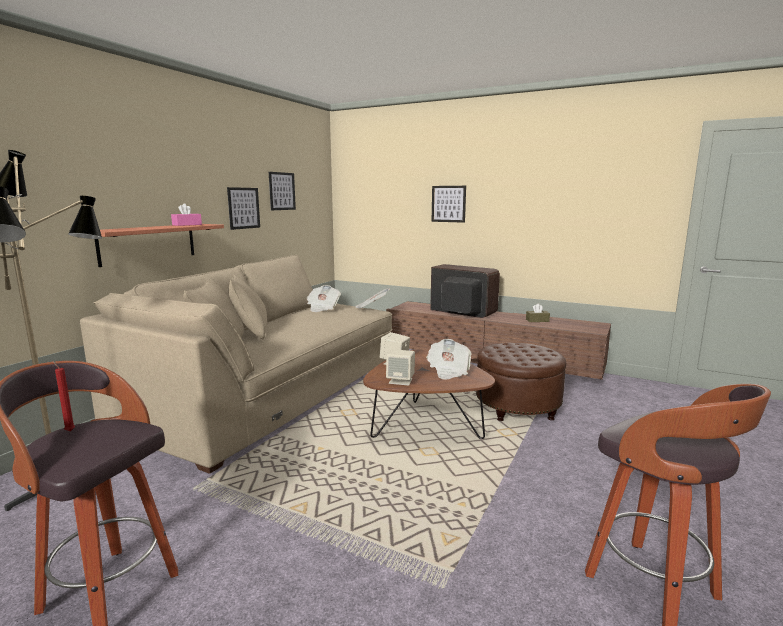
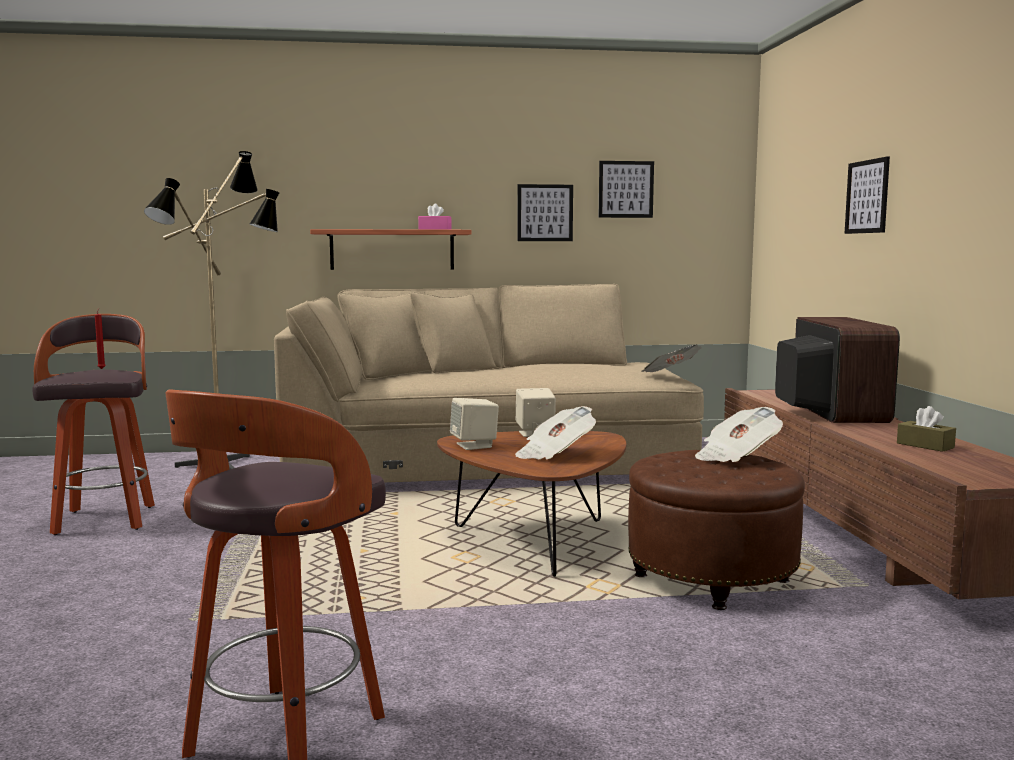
camera: 55 degrees right, 5 degrees down
newspaper [307,285,341,312] -> newspaper moved to [695,407,783,462]

